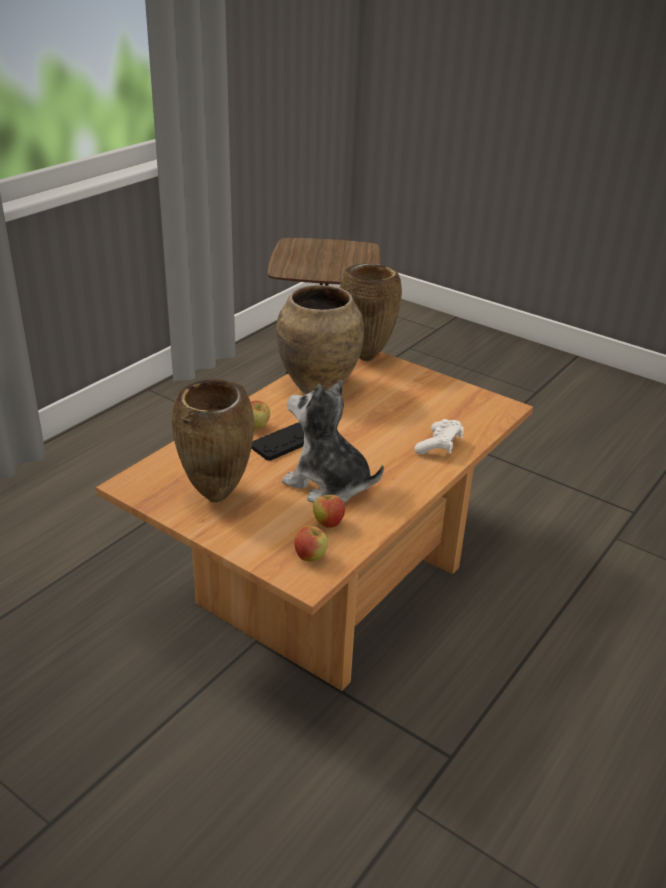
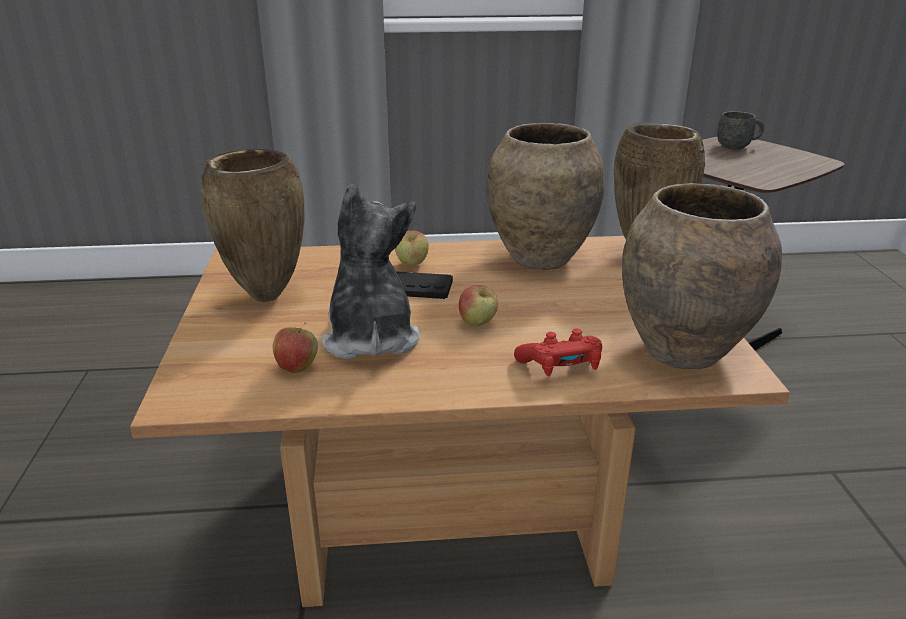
camera: 50 degrees right, 5 degrees down
apple [294,526,328,562] -> apple moved to [459,285,498,326]
white game controller [415,419,464,455] -> red game controller [514,328,602,377]
none -> brown vase [622,183,782,369]
none -> grey mug [717,111,764,150]

